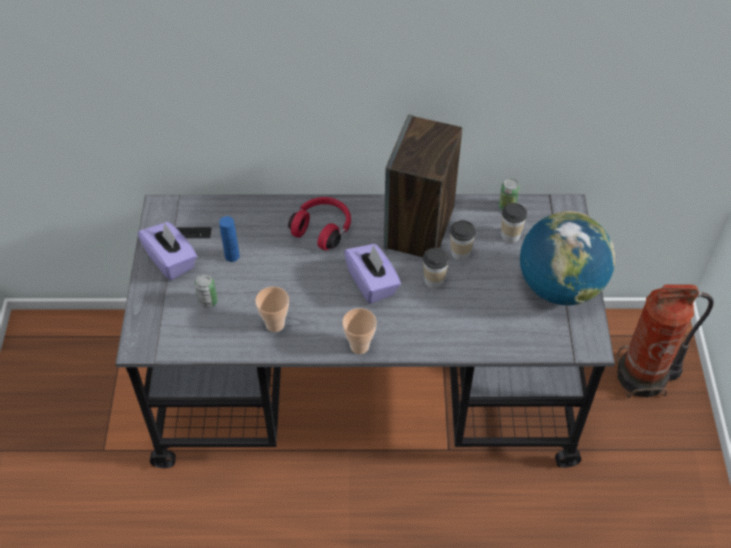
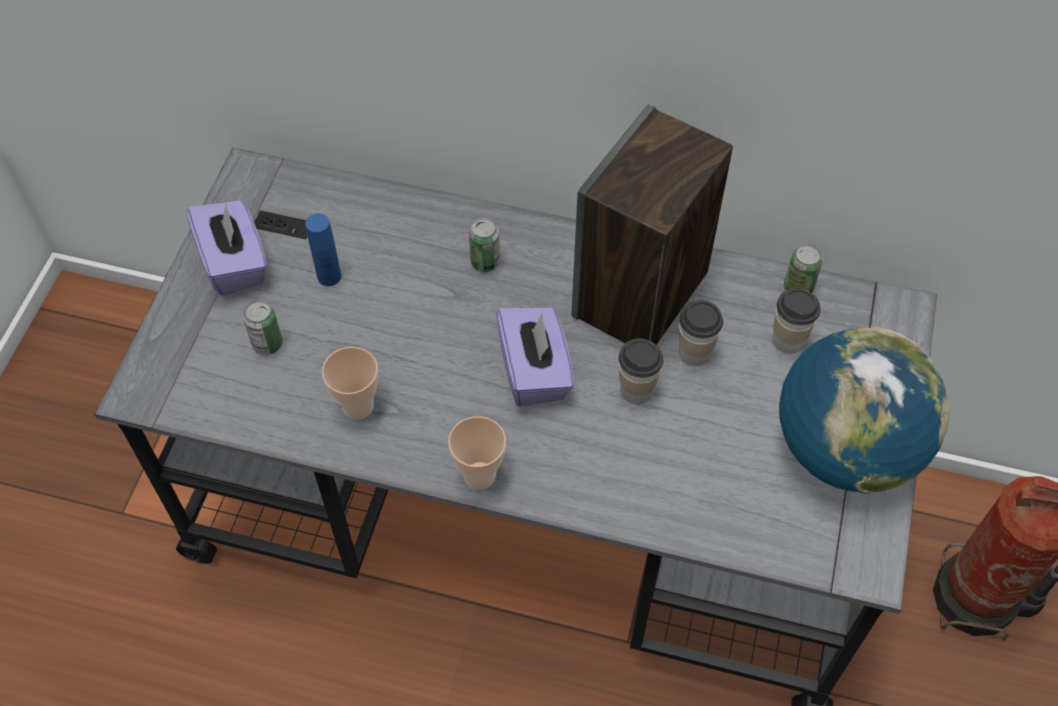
camera: 15 degrees right, 5 degrees up
red headphones [288,197,351,250] -> can [469,218,500,272]

